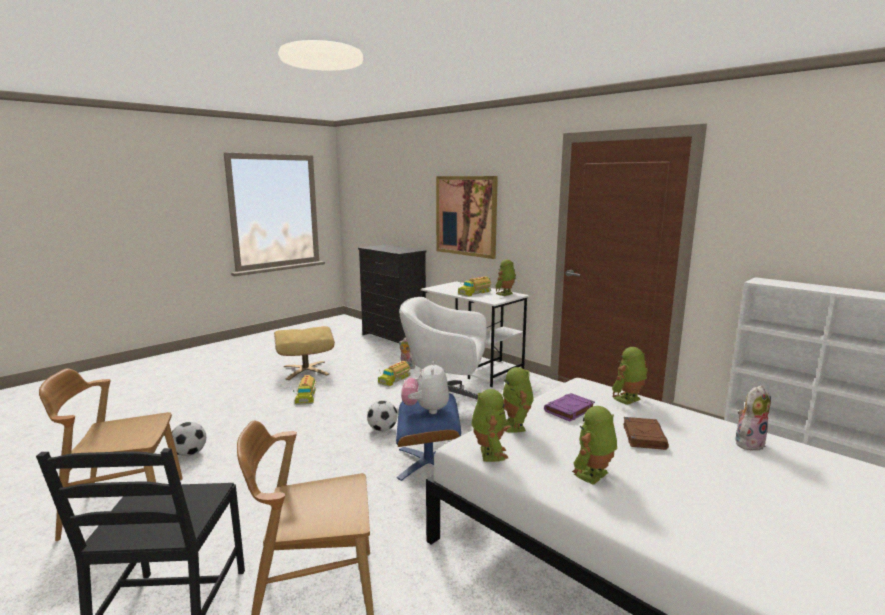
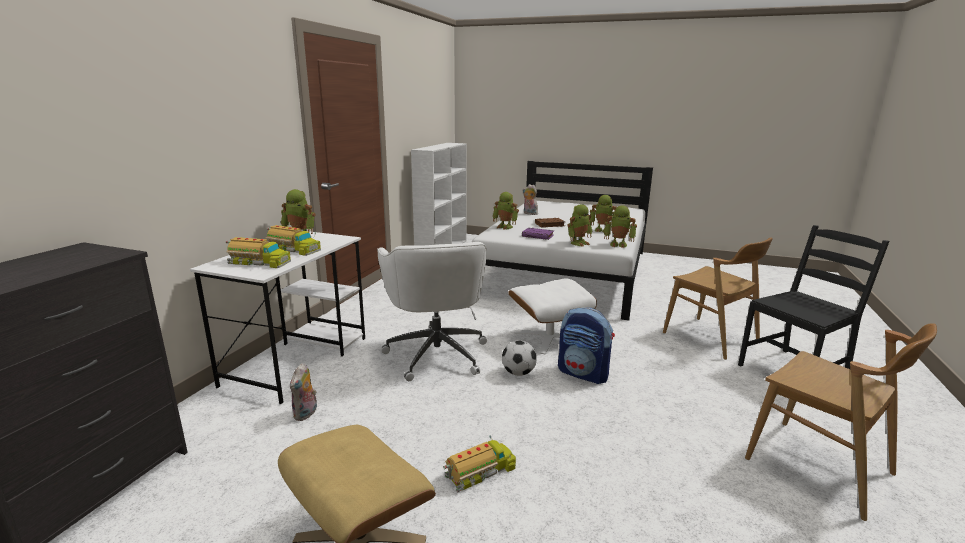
camera: 115 degrees left, 5 degrees up
football [172,422,206,456] -> none
toy truck [378,361,411,387] -> toy truck moved to [226,237,291,268]
blue ottoman [396,393,461,481] -> white ottoman [508,279,597,355]
plush toy [401,361,449,414] -> none
picture [436,176,498,259] -> none
toy robot [471,389,509,462] -> toy robot turned 135 degrees counterclockwise [604,205,637,248]
none -> backpack [558,307,615,384]

